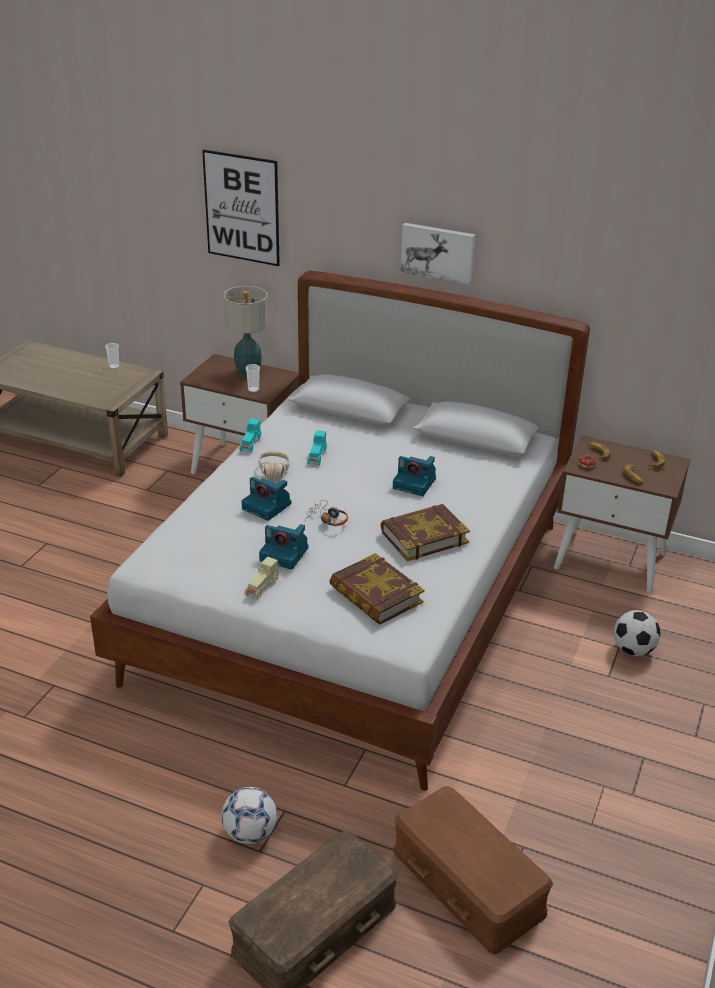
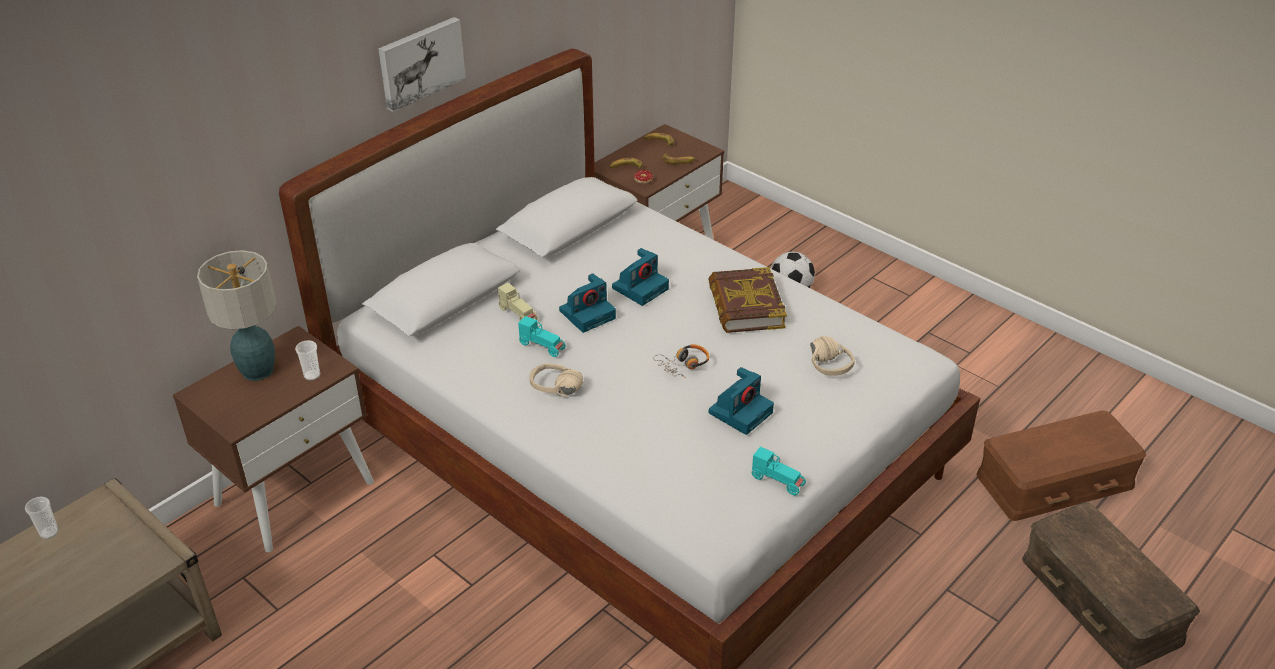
camera: 70 degrees left, 5 degrees up
picture [202,150,280,266] -> none
football [222,787,277,844] -> none
turquoise toy car [240,419,261,453] -> turquoise toy car moved to [752,447,806,495]
camera [242,477,291,521] -> camera moved to [559,273,616,333]
beige toy car [244,557,279,600] -> beige toy car moved to [498,283,538,321]
book [329,553,424,625] -> beige headphones [811,336,855,376]

